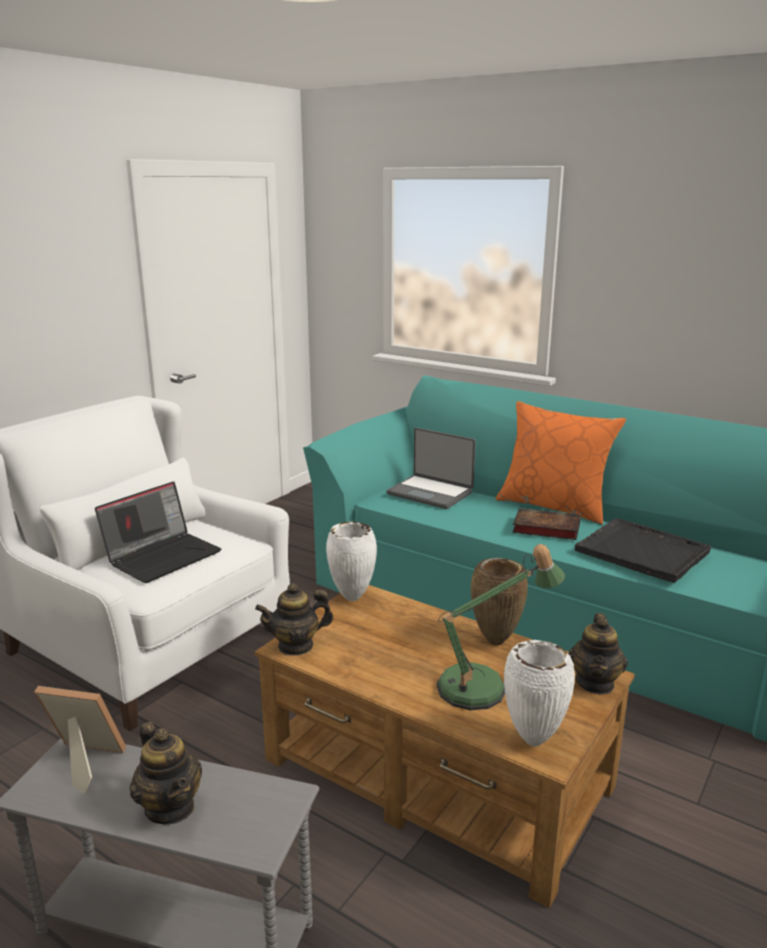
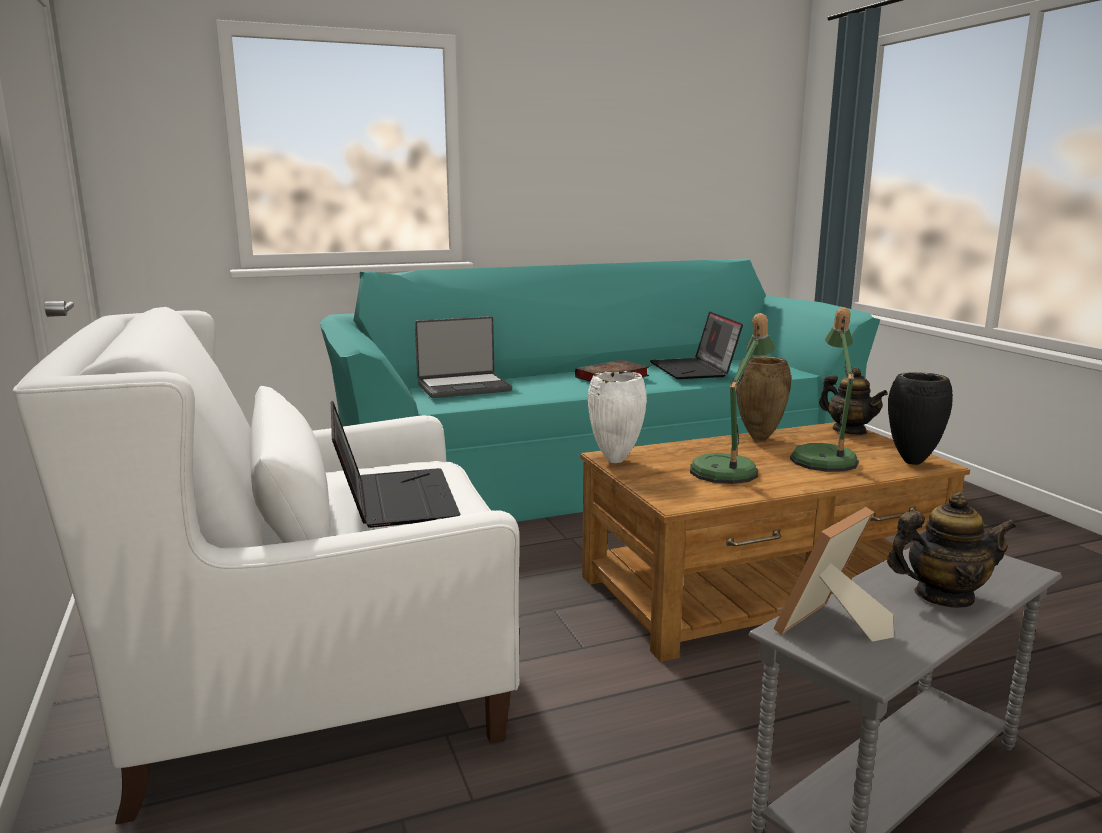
camera: 55 degrees left, 5 degrees down
teapot [255,583,333,656] -> none
orange pillow [496,401,626,525] -> none
white vase [504,640,575,746] -> black vase [888,372,953,465]
black tray [575,518,711,583] -> laptop [650,312,743,379]
none -> table lamp [690,313,775,484]

